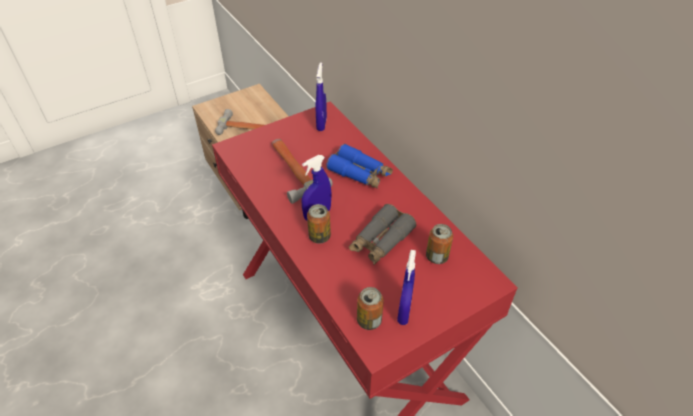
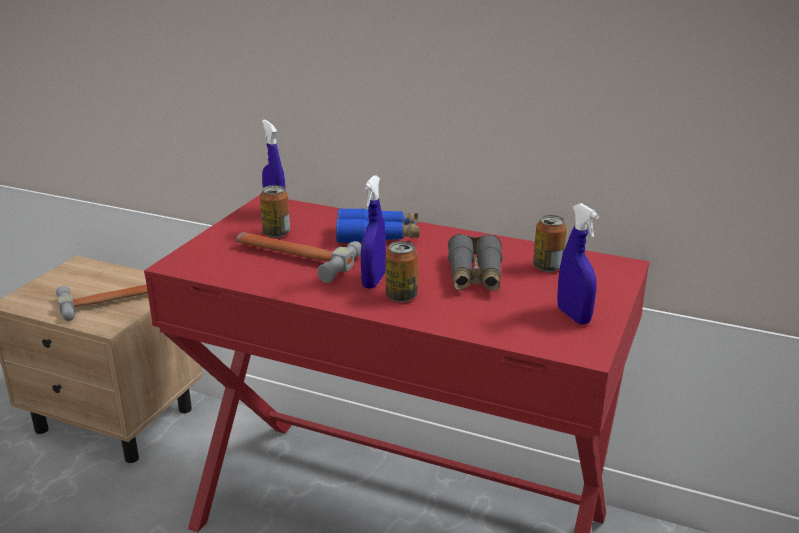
camera: 35 degrees left, 20 degrees down
can [357,287,384,330] -> can moved to [260,185,290,238]

